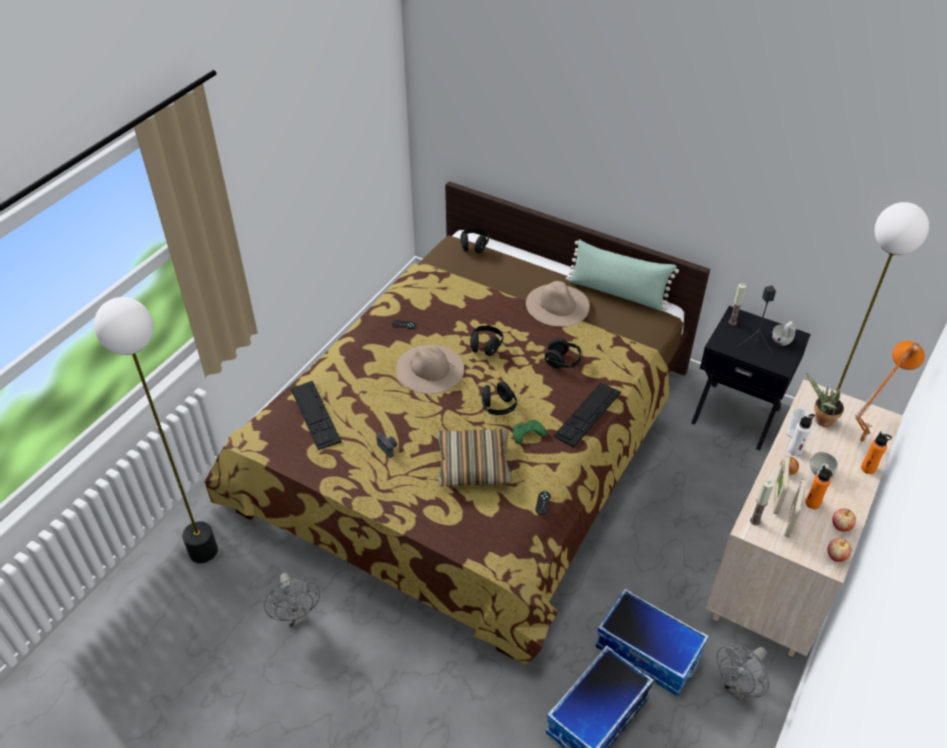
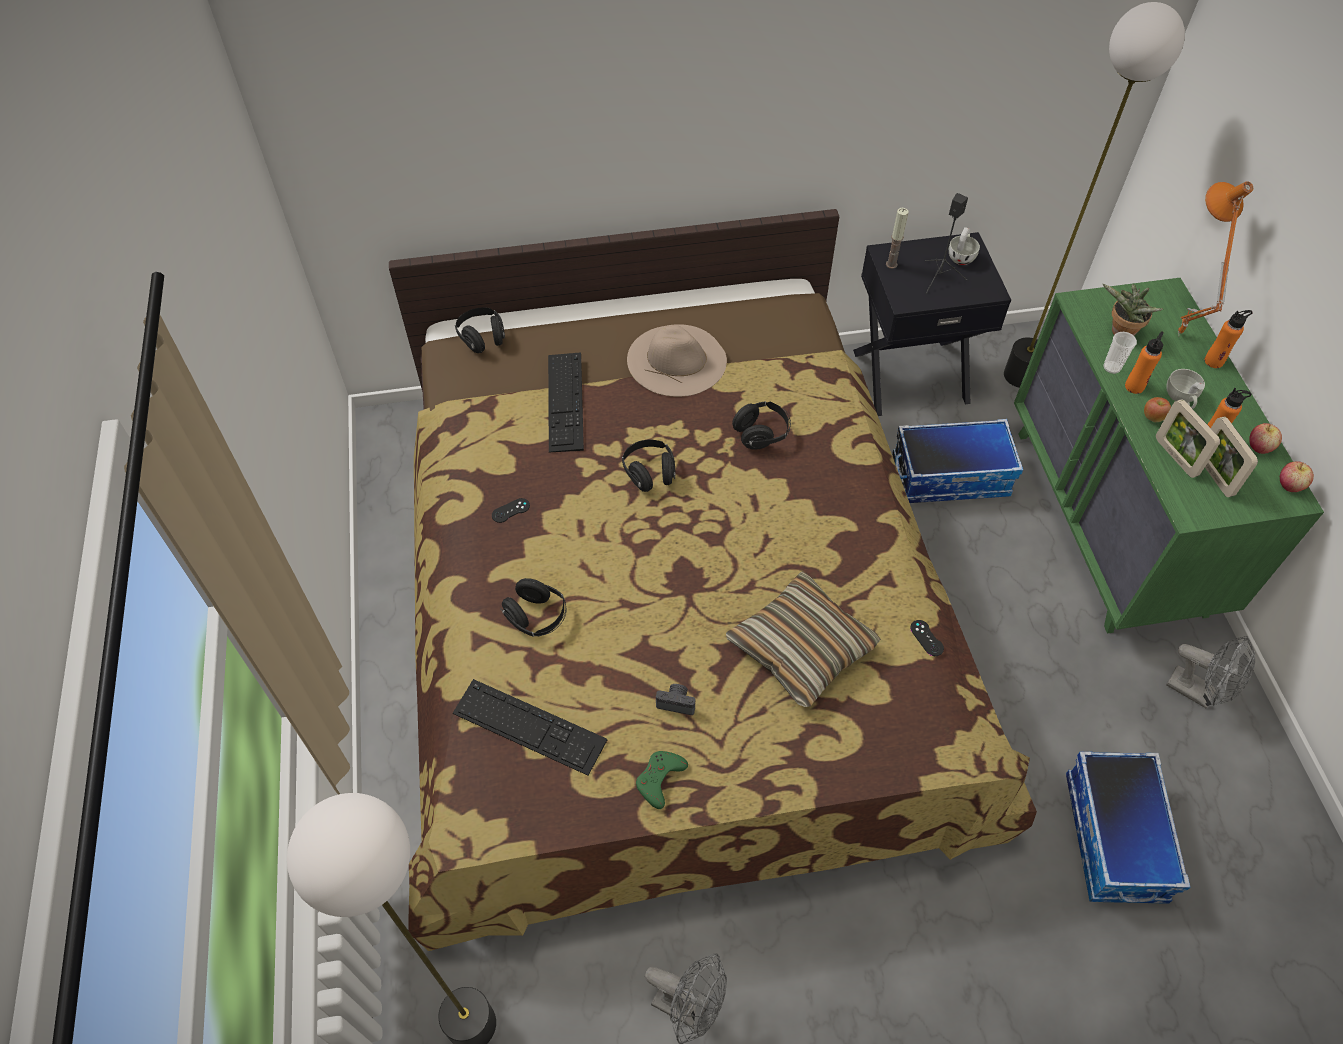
camera: 40 degrees left, 10 degrees up
beige hat [396,345,464,394] -> none
black headphones [482,382,517,415] -> black headphones moved to [500,578,567,637]
green game controller [513,420,547,444] -> green game controller moved to [636,751,688,809]
keyboard [553,383,621,447] -> keyboard moved to [548,352,584,452]
green pillow [566,239,679,311] -> none
storage box [596,588,709,696] -> storage box moved to [892,419,1023,503]
beige dresser [706,380,903,657] -> green dresser [1014,278,1324,634]
grey fan [717,644,769,701] -> grey fan turned 60 degrees counterclockwise [1166,636,1255,708]
candle [750,480,774,526] -> none
white bottle [788,414,815,456] -> orange bottle [1125,331,1164,394]

